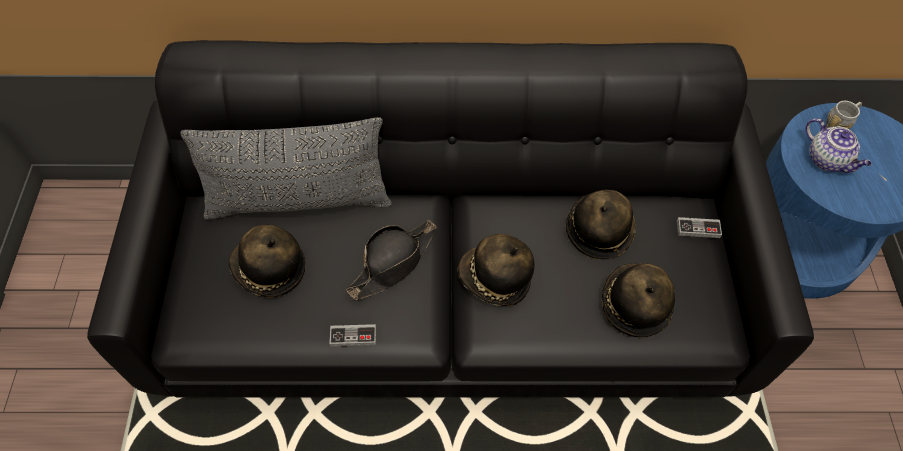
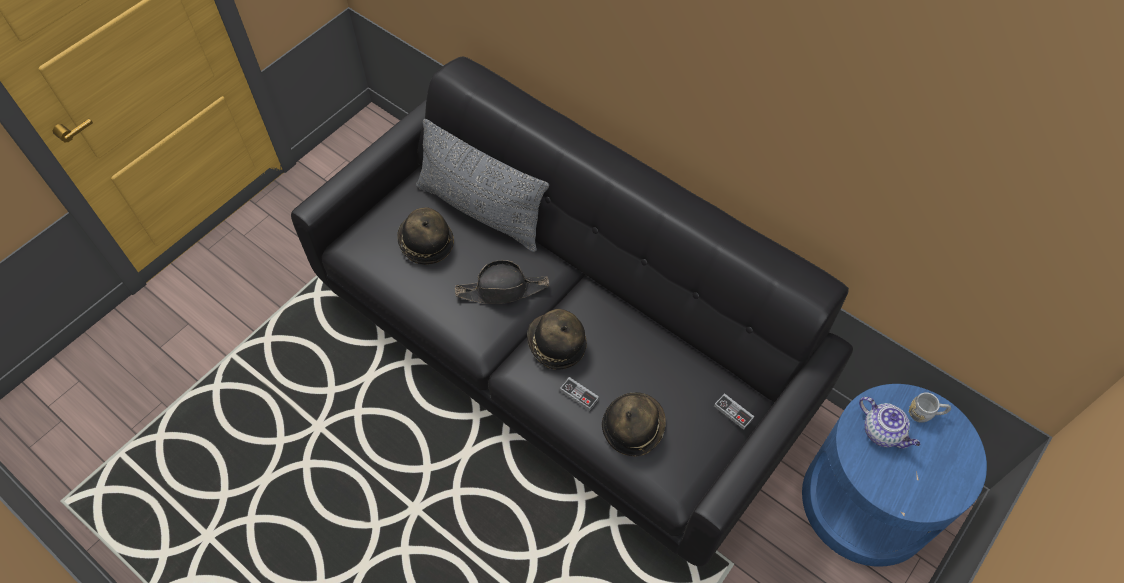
camera: 40 degrees right, 0 degrees up
game controller [329,324,376,347] -> game controller moved to [560,377,599,411]
hat [566,190,635,259] -> none
teapot [806,118,872,173] -> teapot turned 45 degrees counterclockwise [859,397,921,449]

